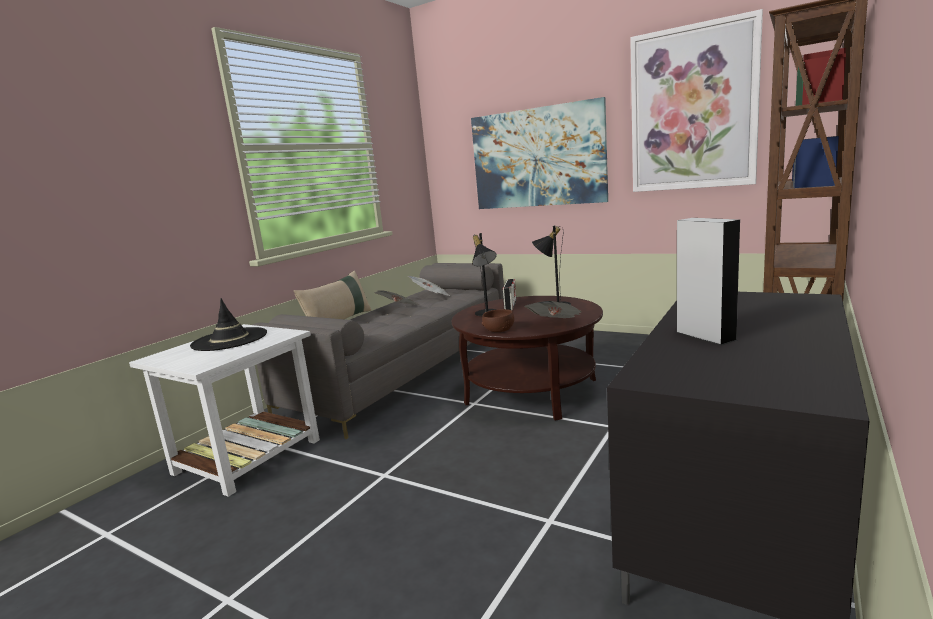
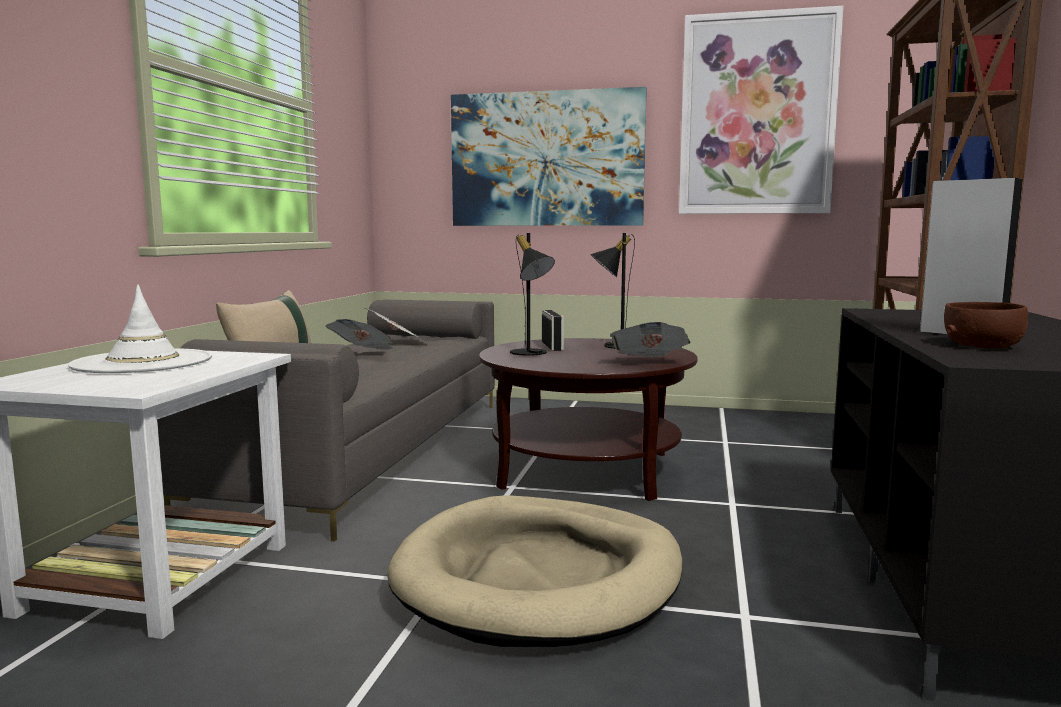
camera: 20 degrees left, 5 degrees down
black hat [190,298,267,351] -> white hat [68,285,212,373]
brown bowl [482,309,514,332] -> brown bowl moved to [944,302,1028,348]
none -> beige dog bed [387,495,682,647]

